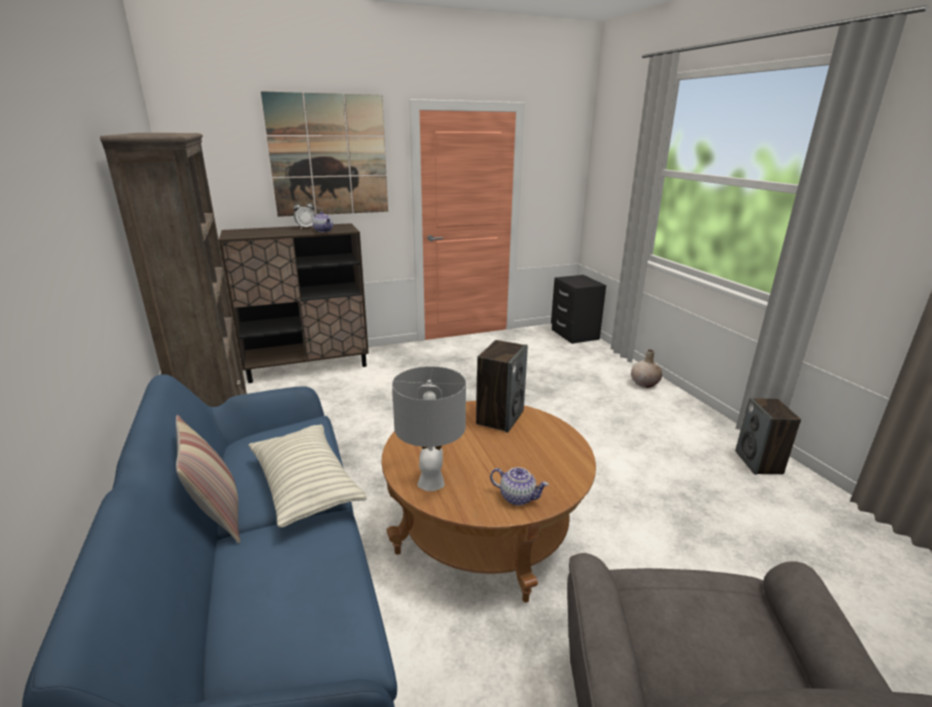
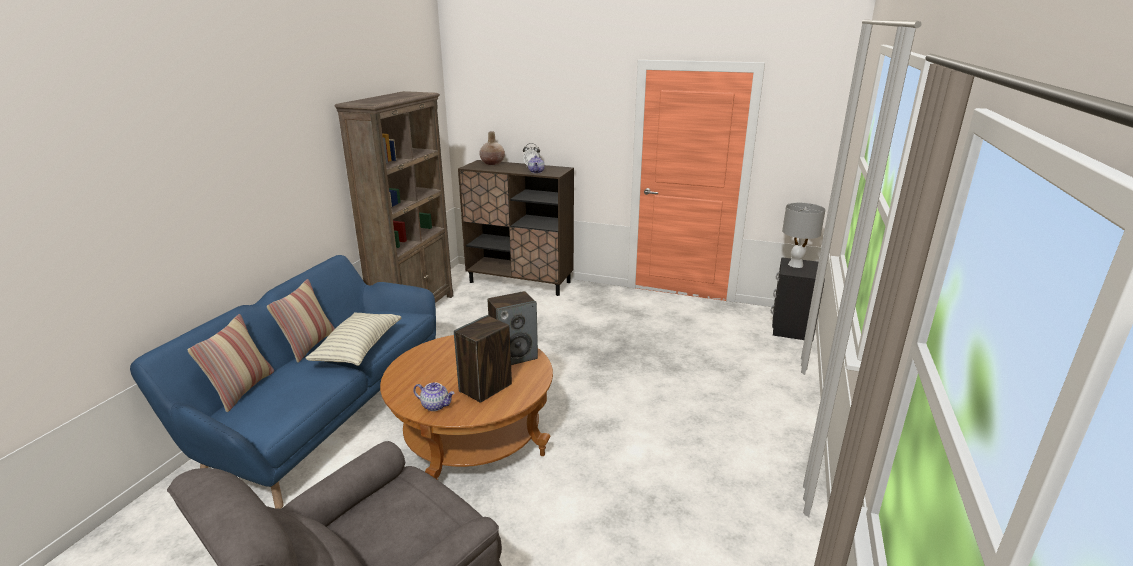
camera: 40 degrees right, 0 degrees up
picture [261,91,388,217] -> none
grey table lamp [392,366,466,491] -> grey table lamp moved to [782,203,826,268]
teapot [490,467,549,506] -> teapot turned 45 degrees counterclockwise [413,382,455,411]
beige vase [631,350,662,388] -> beige vase moved to [479,131,505,165]
speaker [735,398,801,475] -> speaker moved to [454,315,512,403]
none -> pillow [188,314,274,412]

